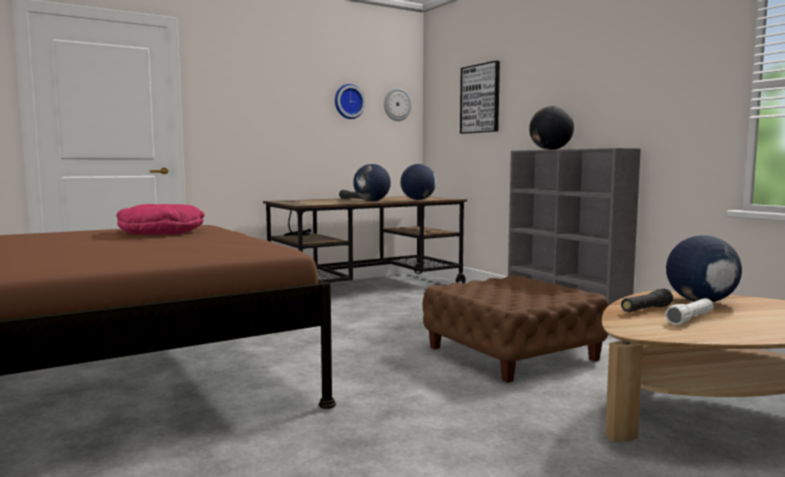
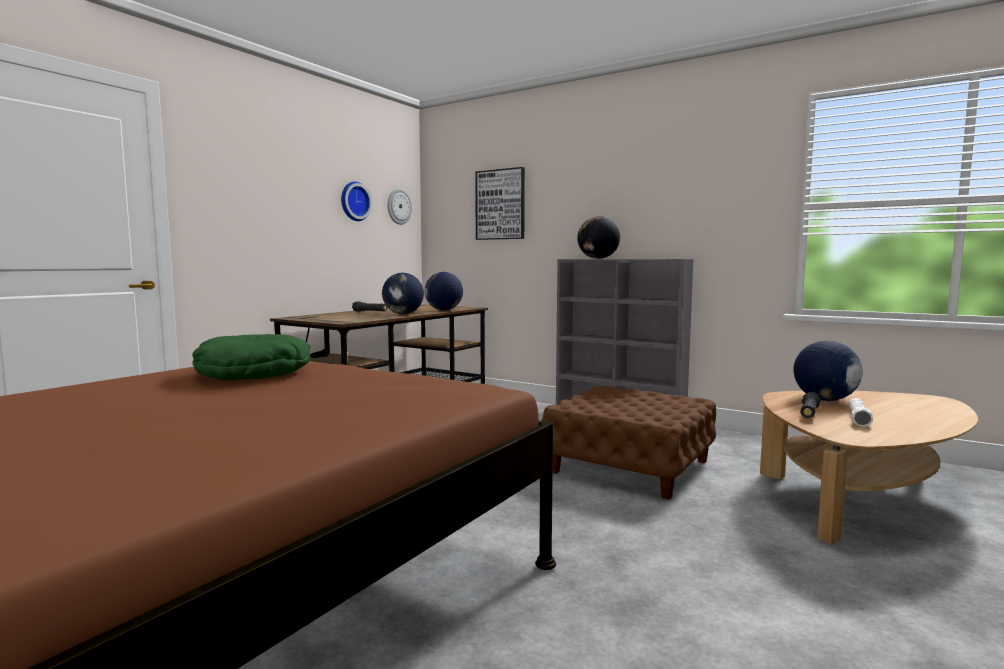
camera: 25 degrees left, 0 degrees up
pink pillow [116,204,205,235] -> green pillow [192,334,310,380]

